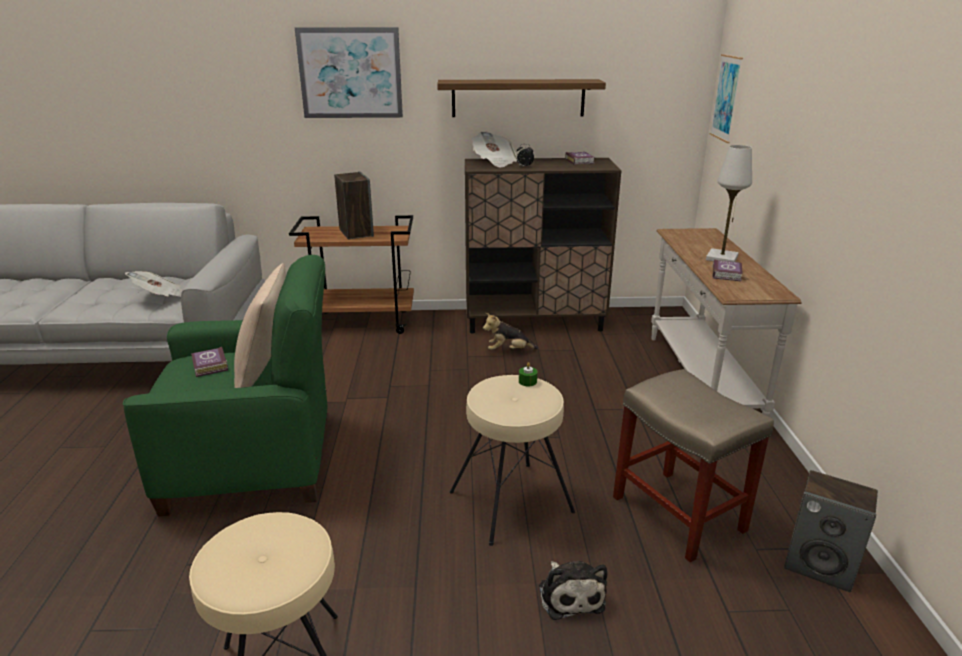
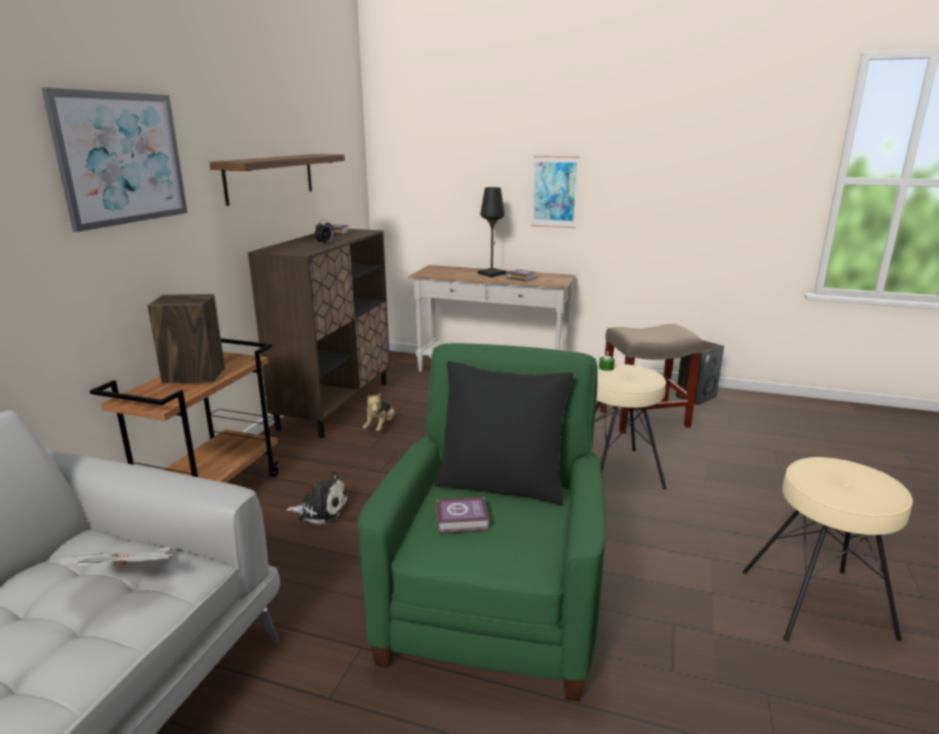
camera: 70 degrees left, 5 degrees down
beige pillow [234,263,286,388] -> black pillow [435,361,574,505]
newspaper [472,131,517,167] -> none
plush toy [539,561,607,620] -> plush toy moved to [286,471,349,525]
white table lamp [706,145,752,262] -> black table lamp [478,187,506,277]
picture [710,54,743,143] -> picture moved to [531,156,580,228]

